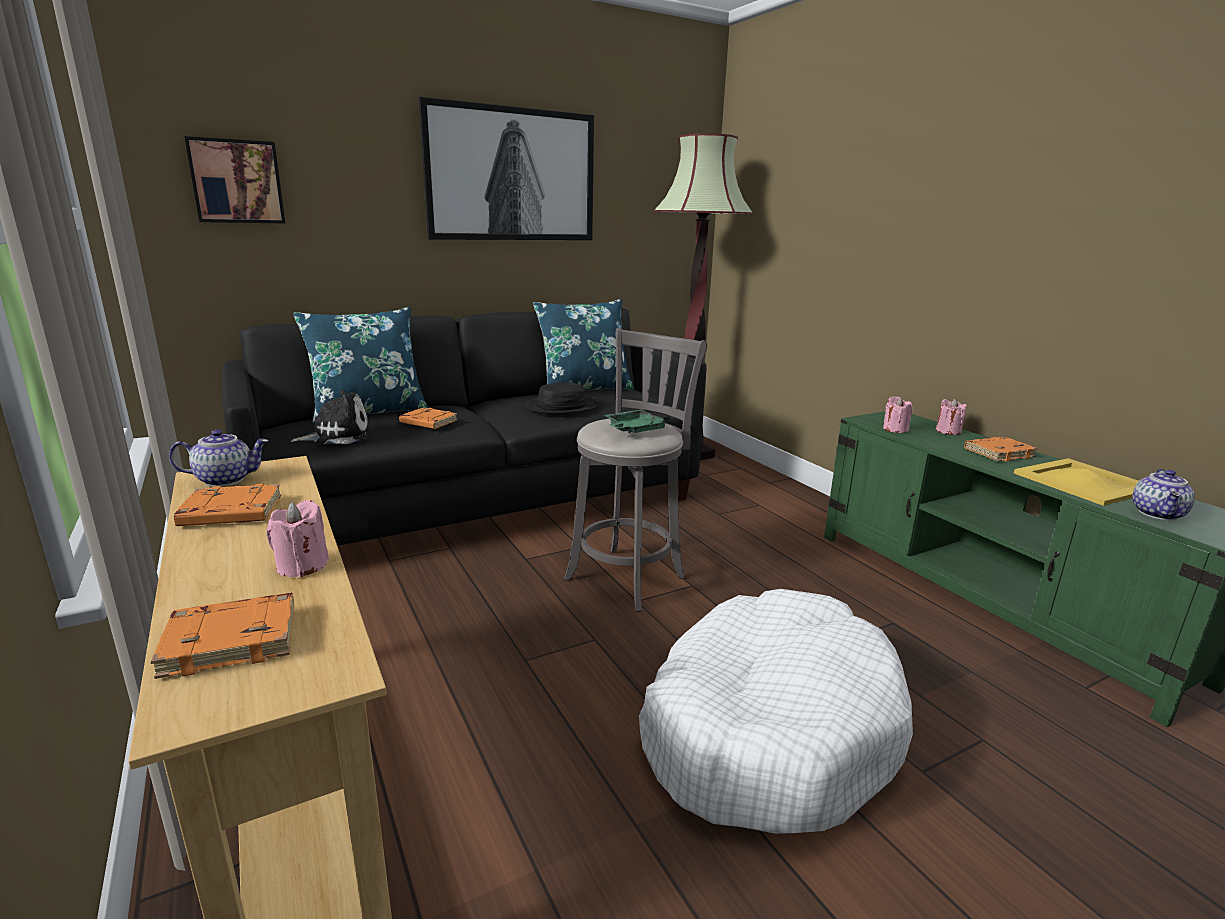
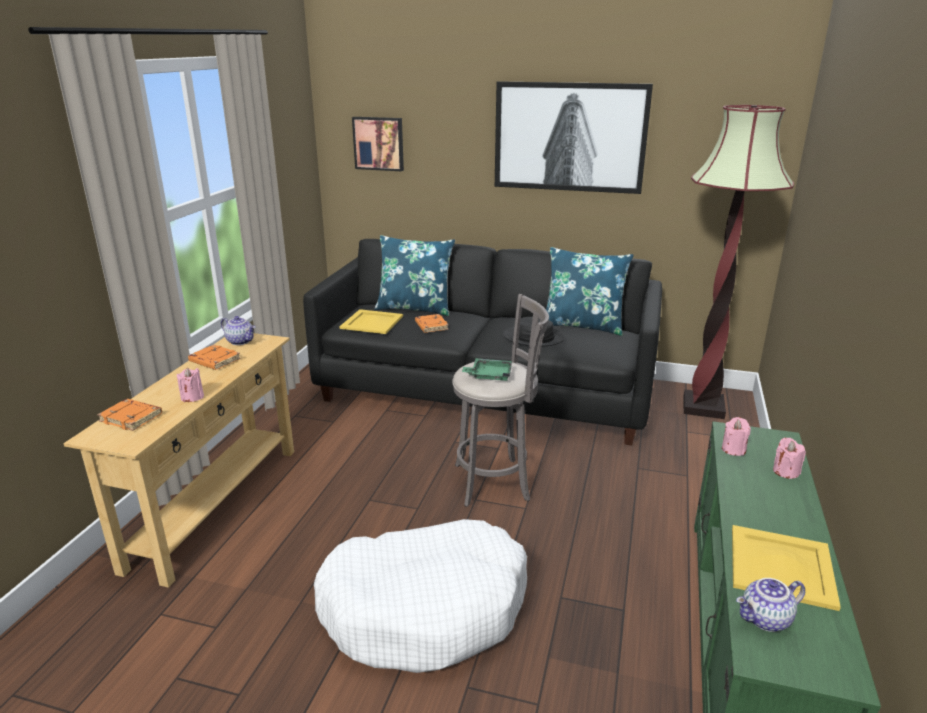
camera: 45 degrees right, 5 degrees up
plush toy [290,390,368,444] -> yellow tray [339,309,403,334]
orange book [964,436,1038,462] -> none

